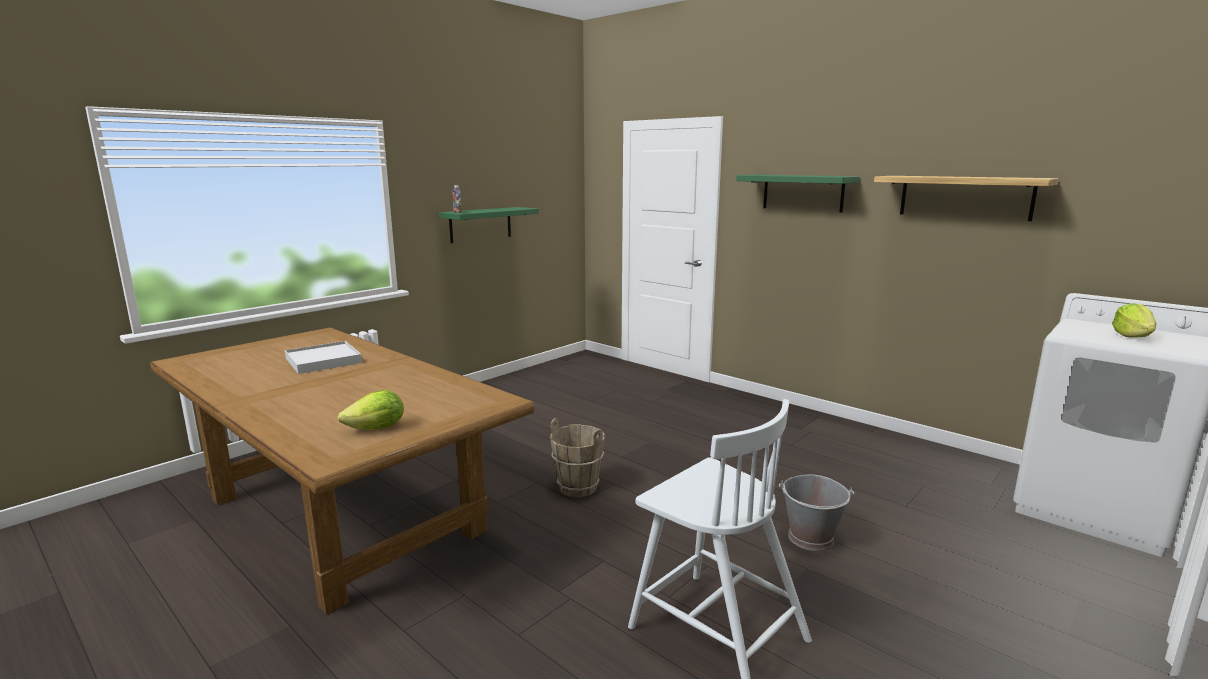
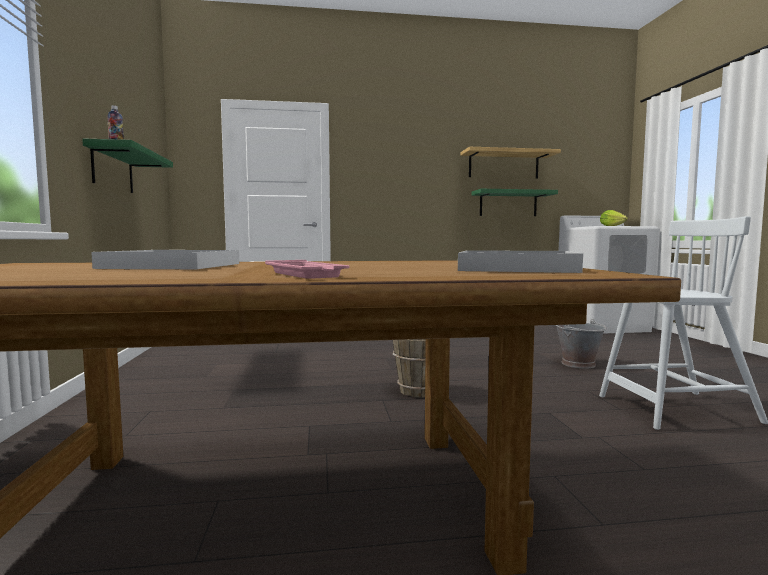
camera: 50 degrees left, 10 degrees down
lettuce [338,390,404,430] -> white tray [458,250,583,273]
green shelf [736,175,859,212] -> green shelf moved to [472,189,558,216]
none -> pink tray [265,260,350,279]

